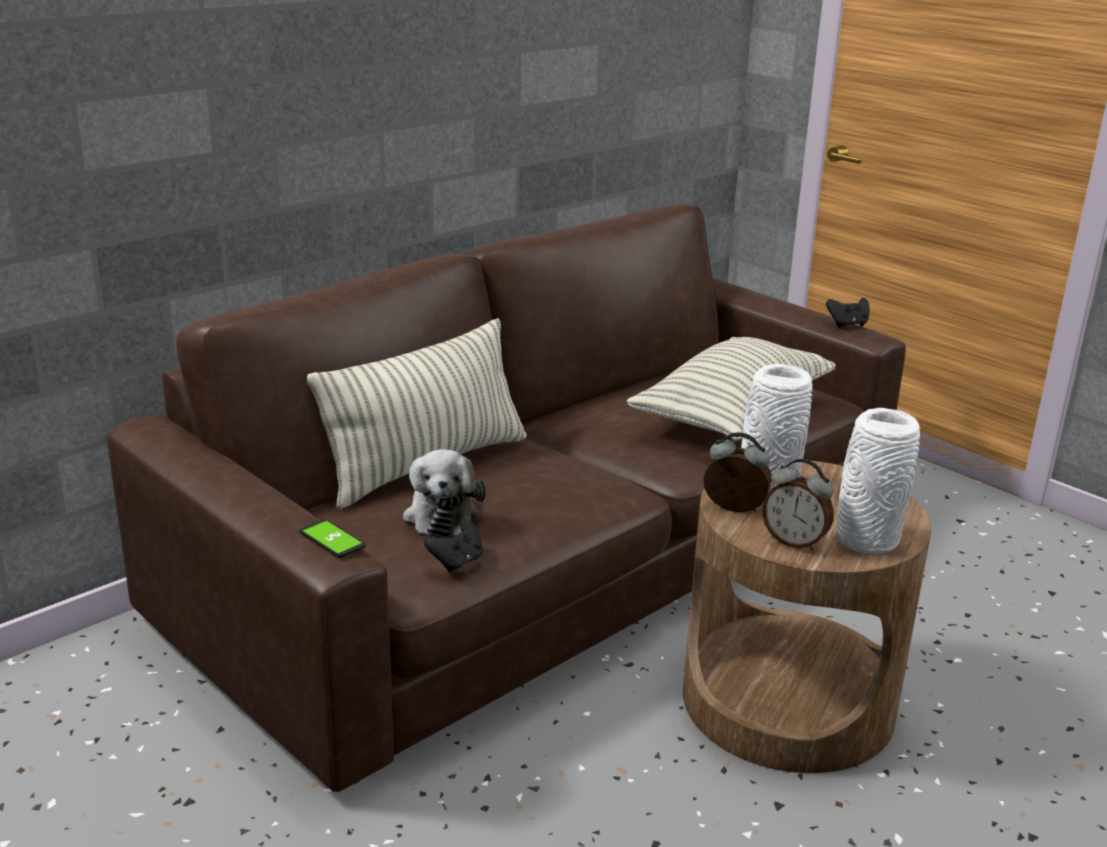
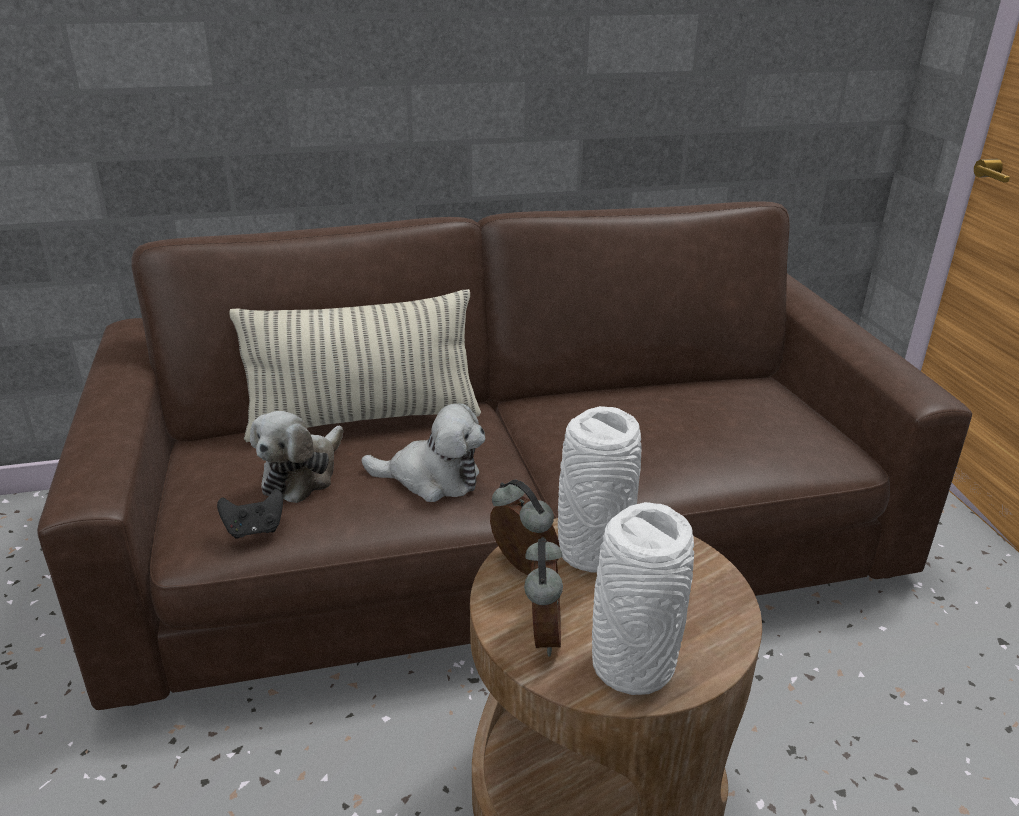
camera: 30 degrees right, 5 degrees up
phone [299,519,366,558] -> none
pillow [627,337,836,441] -> none
alarm clock [762,459,834,551] -> alarm clock turned 150 degrees counterclockwise [524,537,563,656]
black game controller [826,298,869,328] -> none
none -> plush toy [361,403,485,502]

